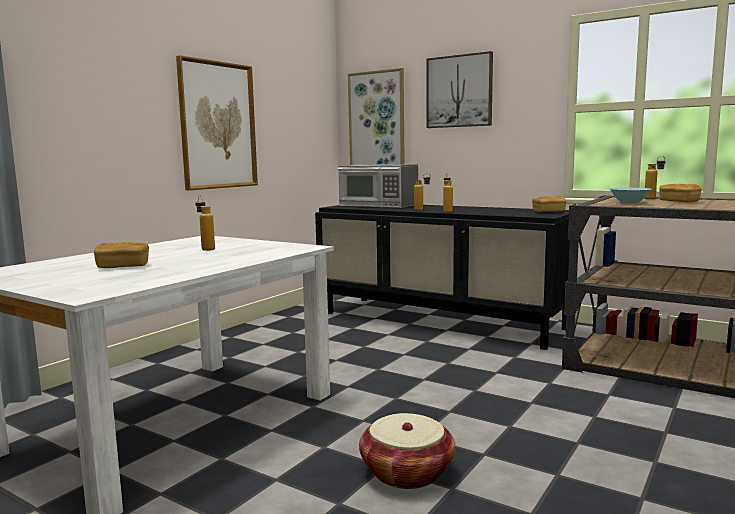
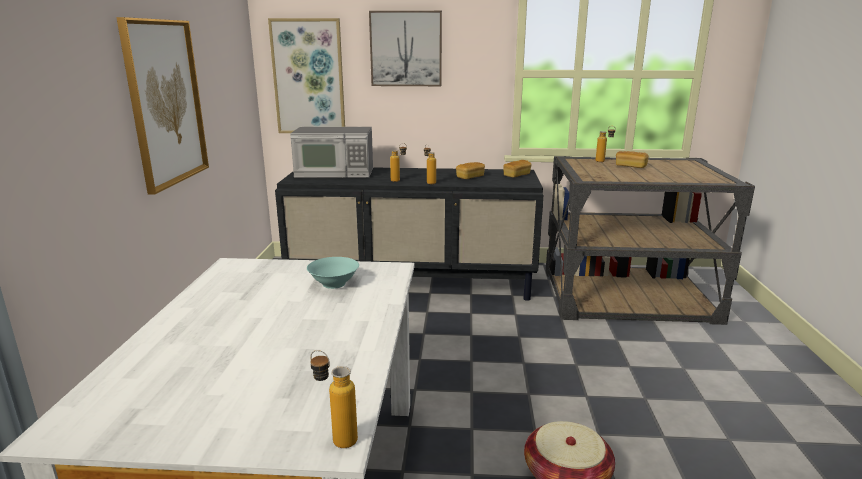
camera: 30 degrees left, 10 degrees up
bread [94,242,149,268] -> bread moved to [456,162,485,179]
bottle [195,196,215,251] -> bottle moved to [310,350,358,448]
turquoise bowl [610,188,652,204] -> turquoise bowl moved to [307,257,359,289]

